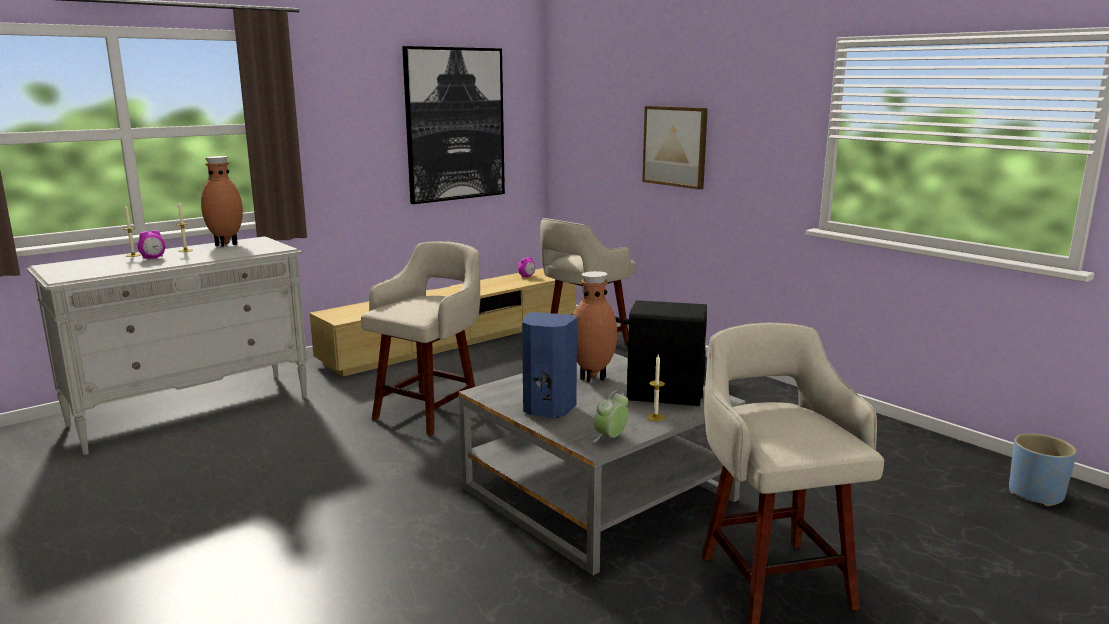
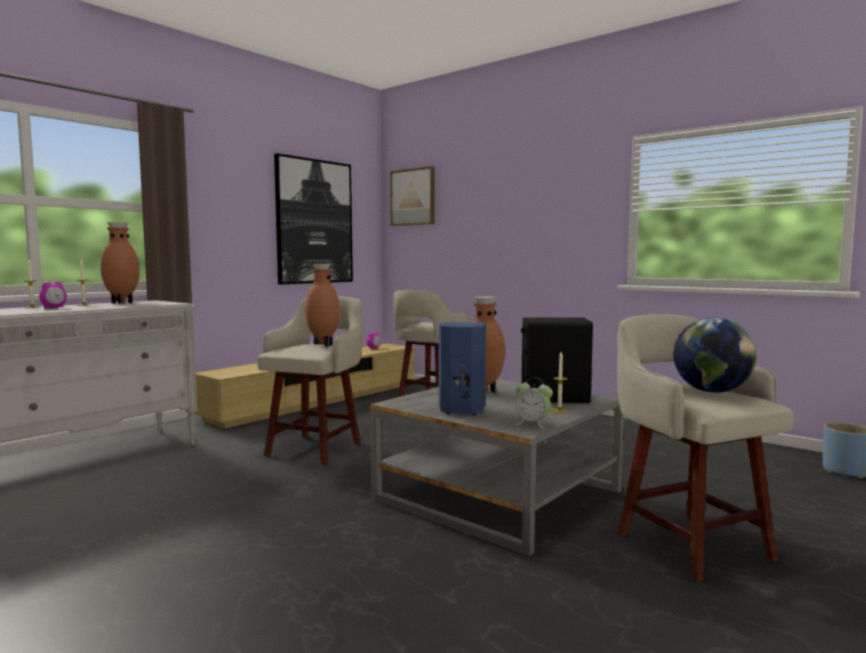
camera: 10 degrees left, 10 degrees down
alarm clock [593,390,628,442] -> alarm clock turned 90 degrees counterclockwise [515,377,553,429]
picture [642,106,708,190] -> picture moved to [390,166,434,226]
none -> brown vase [305,264,340,346]
none -> globe [674,317,756,393]

